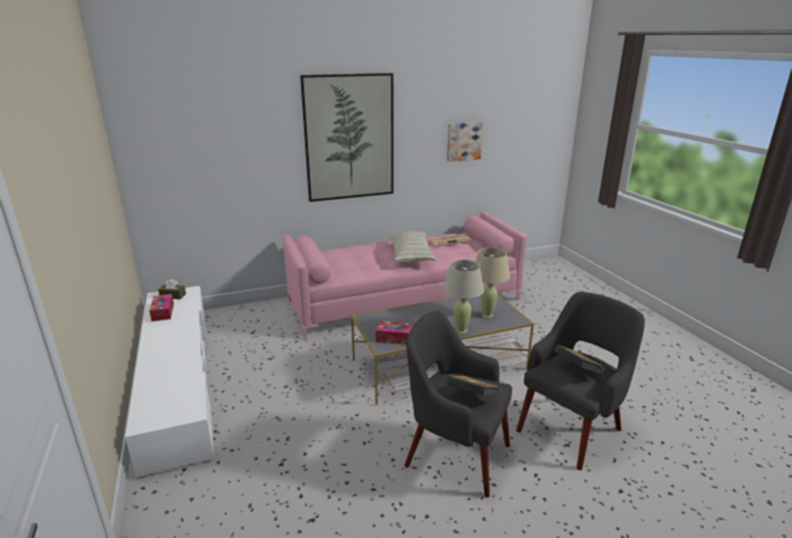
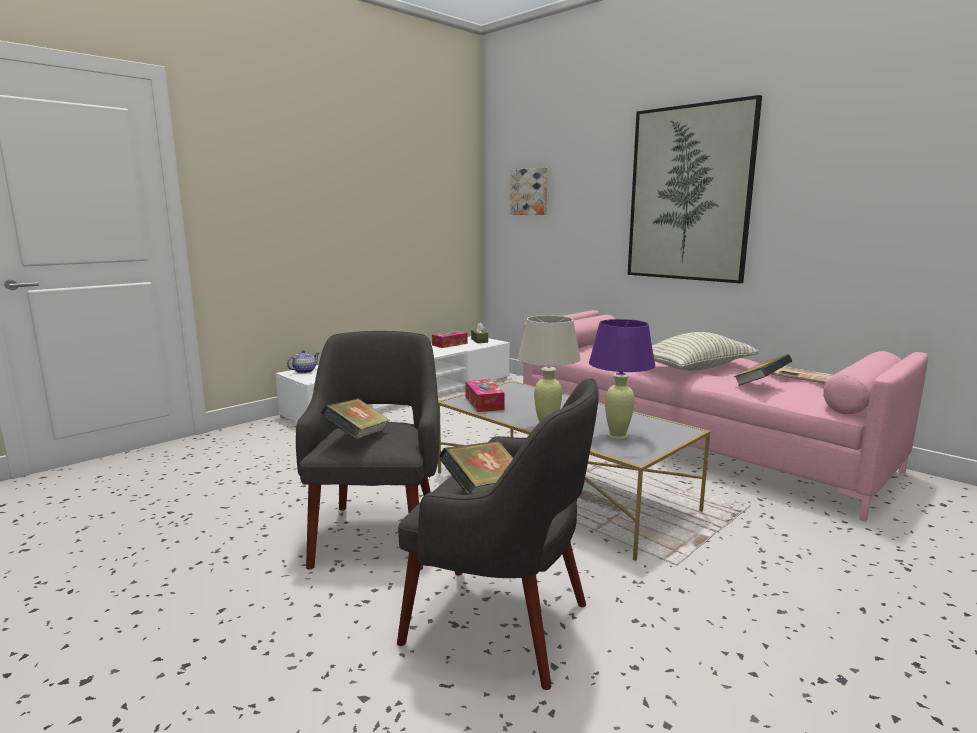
camera: 65 degrees right, 10 degrees down
picture [447,122,483,162] -> picture moved to [510,167,548,215]
beige table lamp [475,248,510,318] -> purple table lamp [589,319,655,440]
none -> teapot [287,350,319,373]
none -> book [734,354,792,386]

